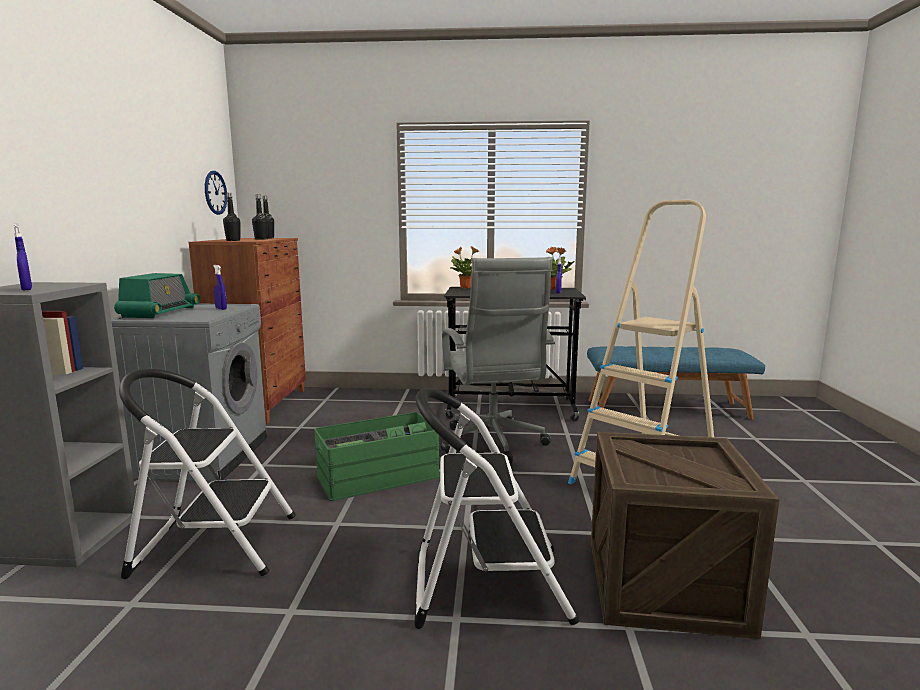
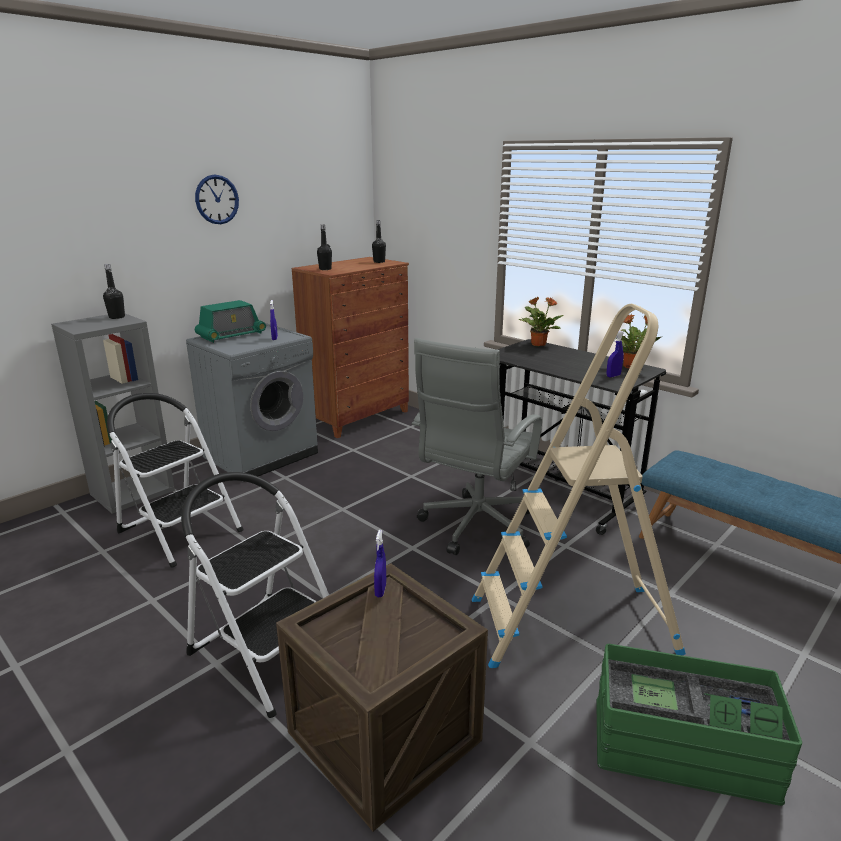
camera: 40 degrees right, 10 degrees up
blue spray bottle [13,223,32,290] -> blue spray bottle moved to [374,530,386,597]
wall clock [205,171,227,215] -> wall clock moved to [195,175,239,224]
black bottle [252,194,268,240] -> black bottle moved to [103,264,125,319]
green storage box [314,412,440,501] -> green storage box moved to [596,644,802,806]

